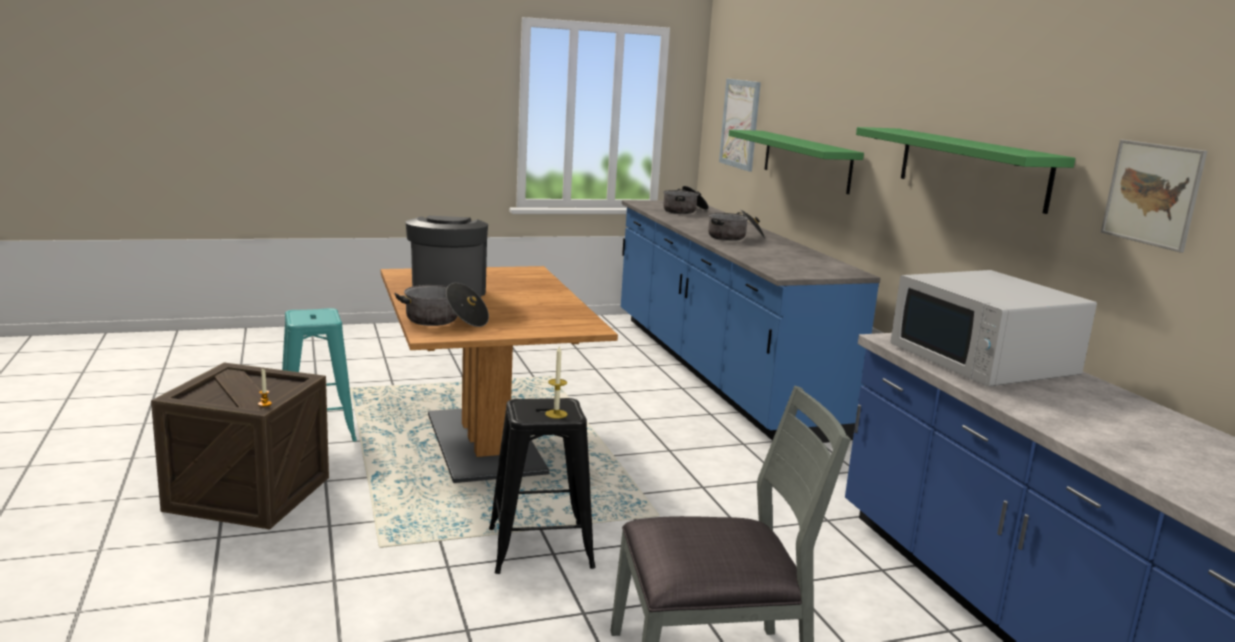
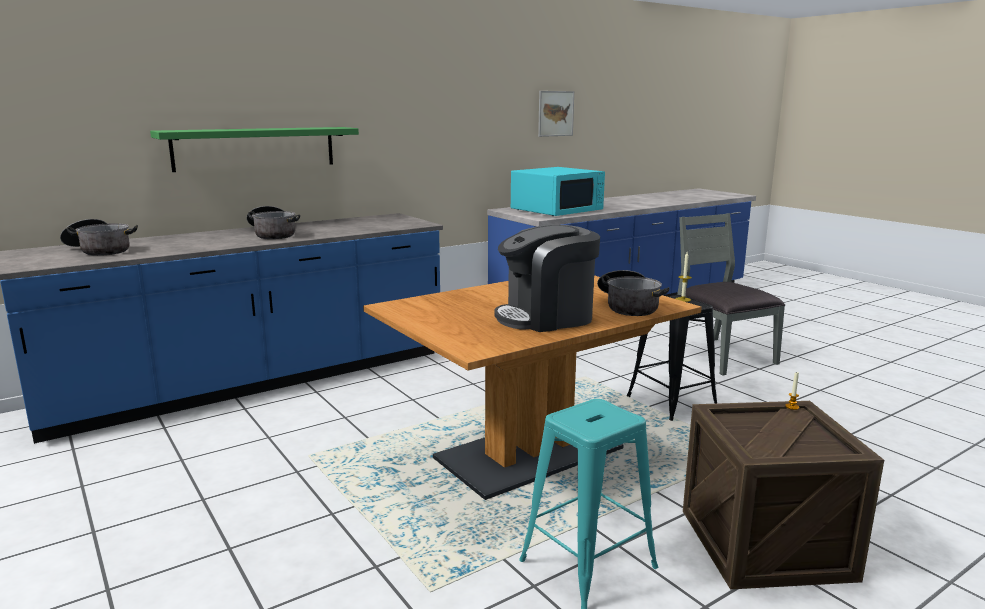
camera: 105 degrees left, 0 degrees up
picture [719,79,761,172] -> none
green shelf [856,127,1076,214] -> none
white microwave [891,270,1097,387] -> turquoise microwave [511,167,605,216]

